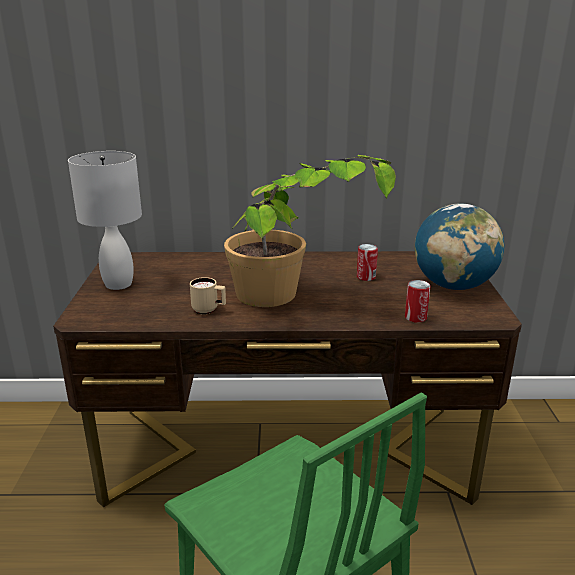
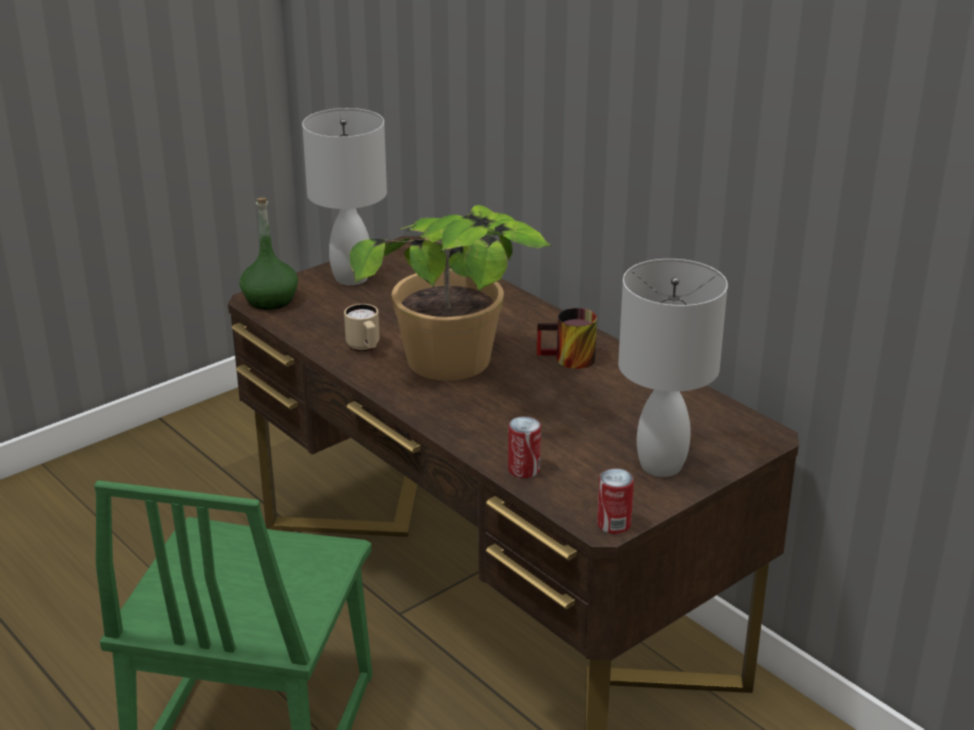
camera: 50 degrees right, 5 degrees up
can [357,244,378,281] -> can moved to [597,468,634,534]
globe [415,203,504,290] -> white table lamp [618,259,728,477]
none -> green bottle [239,198,298,310]
none -> mug [537,308,597,369]

